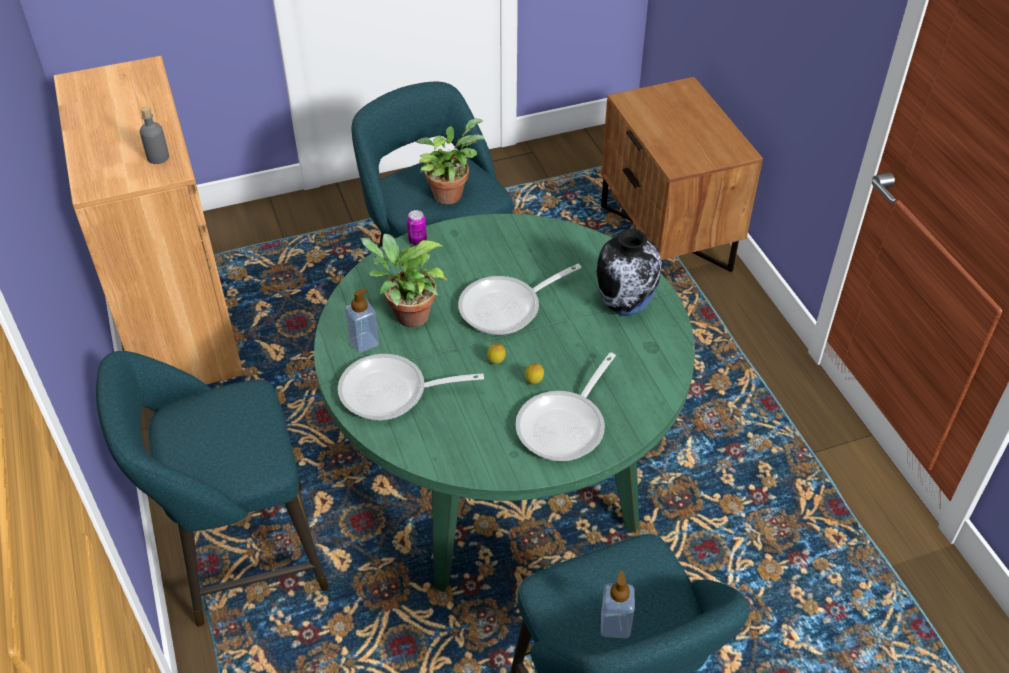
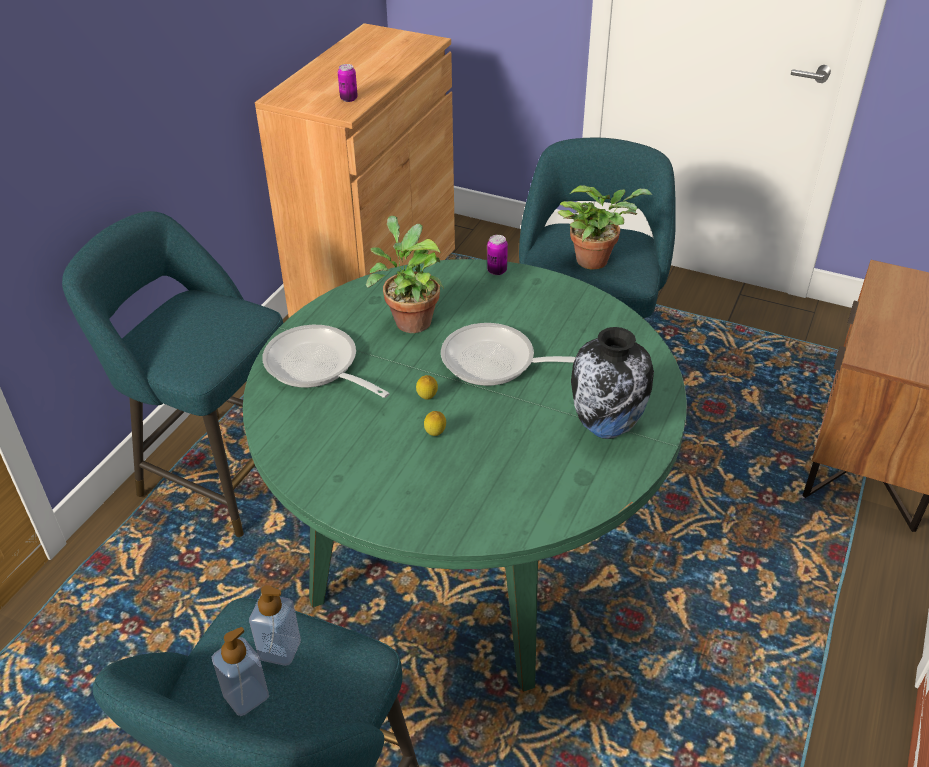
camera: 45 degrees right, 5 degrees down
grey bottle [140,106,169,164] -> can [338,64,358,102]
soap dispenser [345,289,379,353] -> soap dispenser moved to [249,585,301,666]
frying pan [515,352,616,461] -> none

